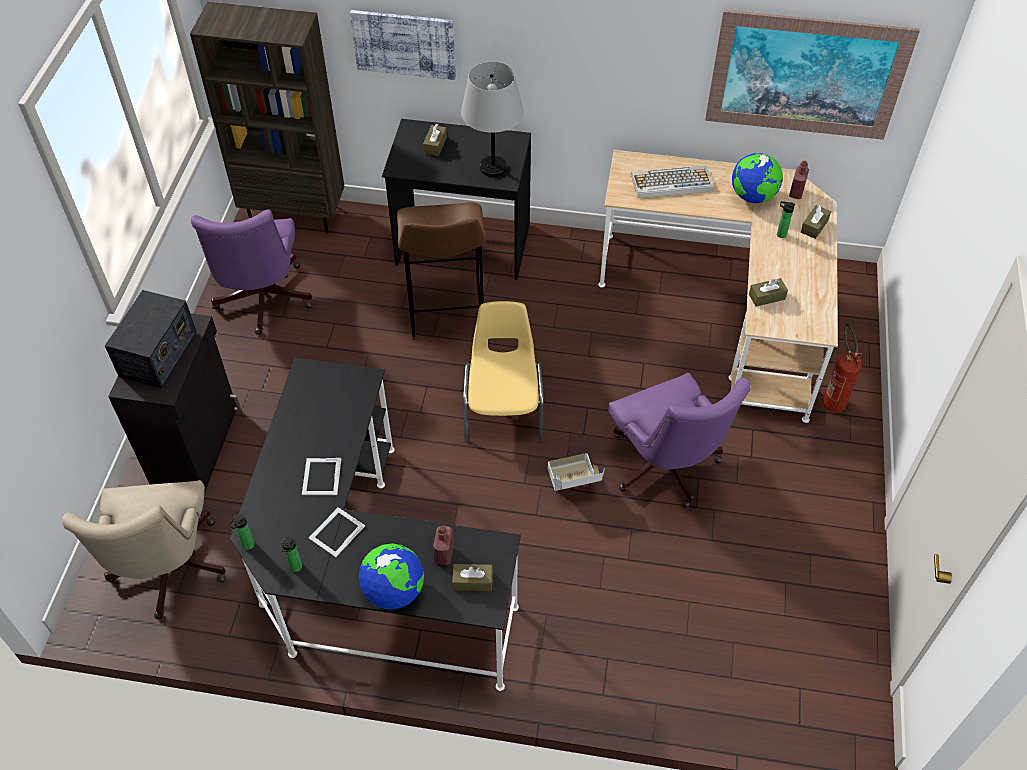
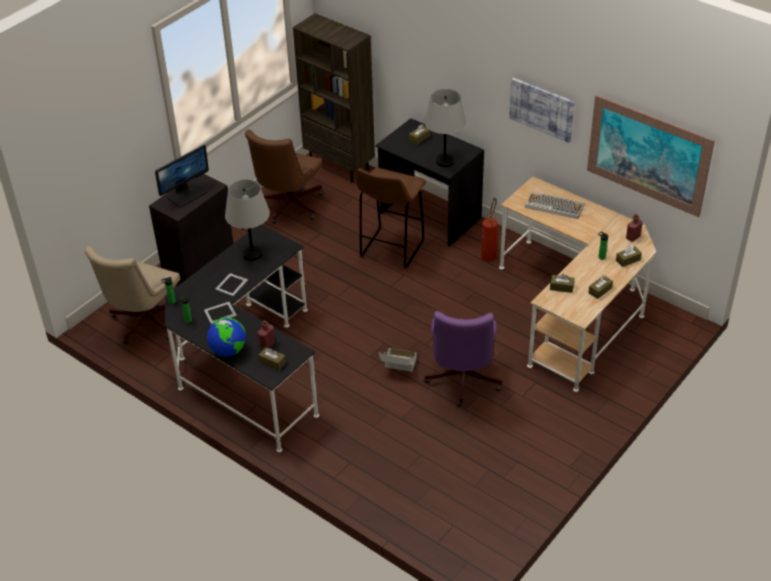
camera: 30 degrees right, 10 degrees down
radio [105,290,197,388] -> monitor [155,145,209,208]
purple office chair [191,209,312,335] -> brown office chair [245,130,323,224]
picture [350,10,456,80] -> picture moved to [509,78,574,143]
yellow chair [463,301,544,443] -> none
globe [732,153,783,203] -> none
fire extinguisher [823,323,862,413] -> fire extinguisher moved to [481,198,498,261]
none -> grey table lamp [225,180,270,261]
none -> brown tissue box [588,275,613,299]

